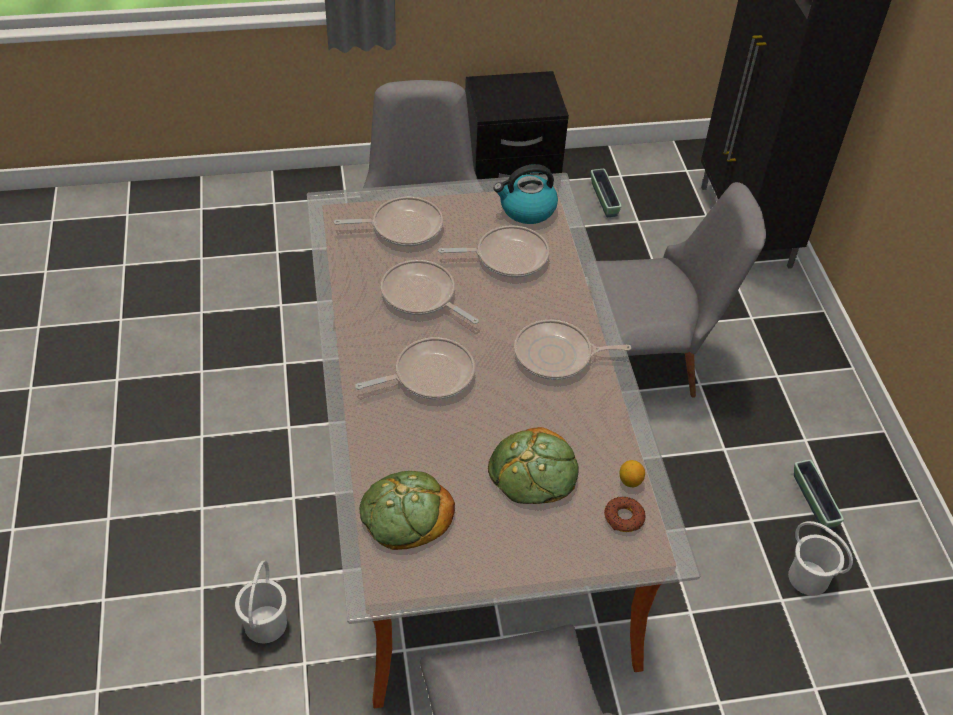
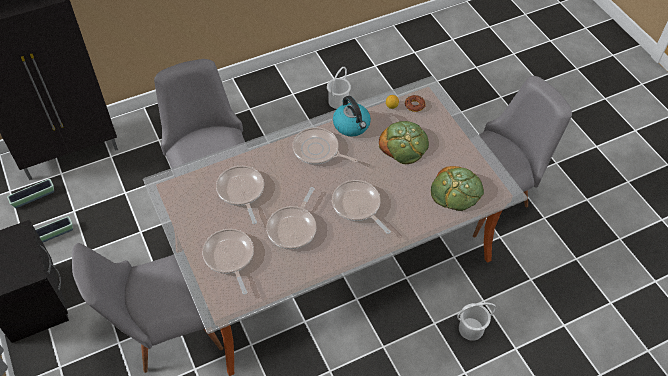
camera: 105 degrees left, 5 degrees up
kettle [494,164,558,224] -> kettle moved to [333,96,371,137]
frying pan [514,320,632,380] -> frying pan turned 135 degrees clockwise [292,127,358,164]
planter [794,460,844,530] -> planter moved to [7,179,54,208]

